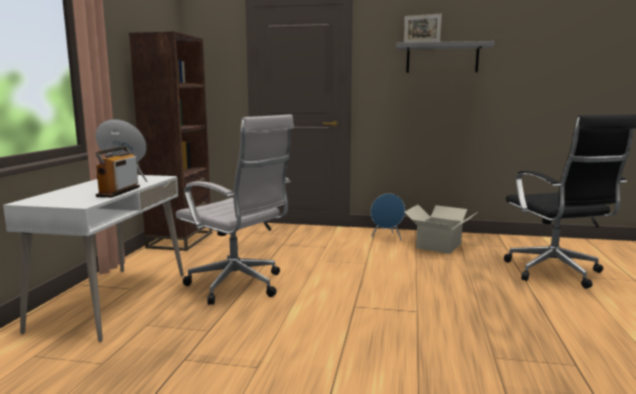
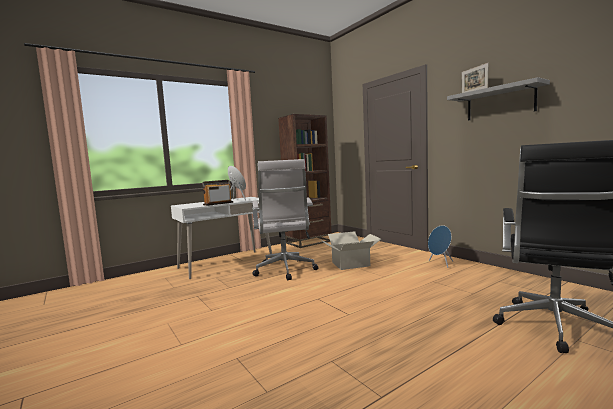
camera: 45 degrees right, 5 degrees down
cardboard box [404,205,478,254] -> cardboard box moved to [320,231,381,270]

